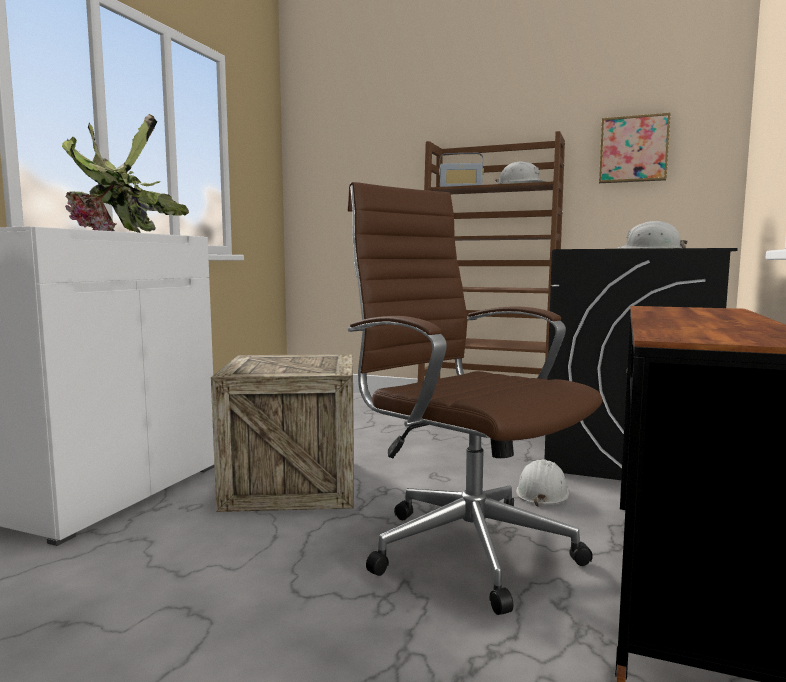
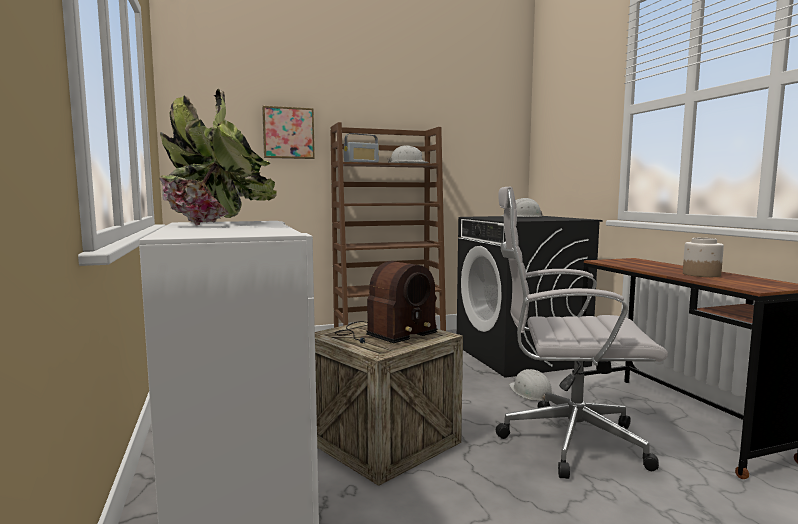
camera: 40 degrees left, 0 degrees up
brown office chair [347,182,603,615] -> white office chair [496,186,668,479]
picture [599,113,671,183] -> picture moved to [262,106,315,159]
none -> radio [335,261,437,344]
none -> jar [683,238,724,277]

